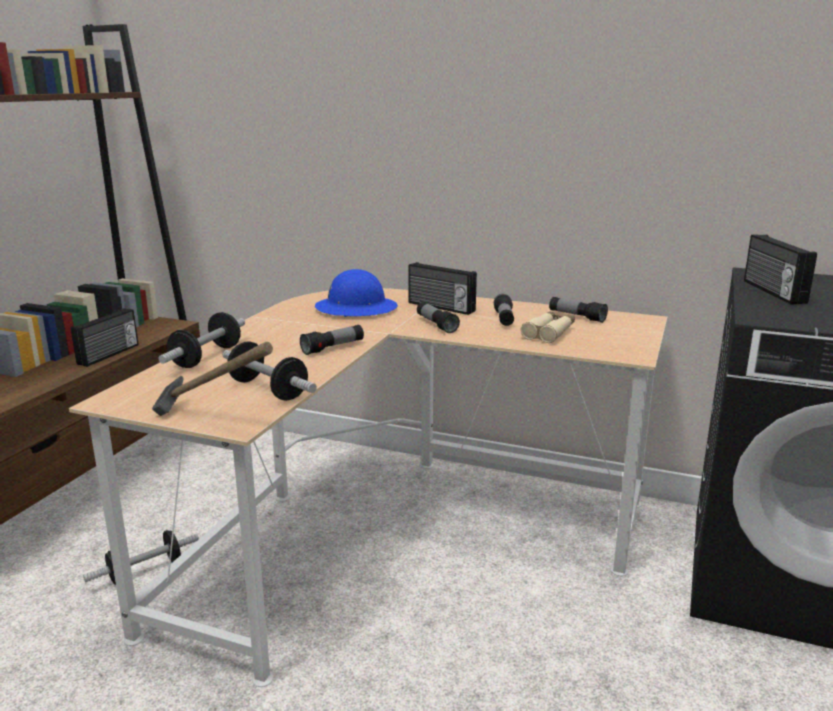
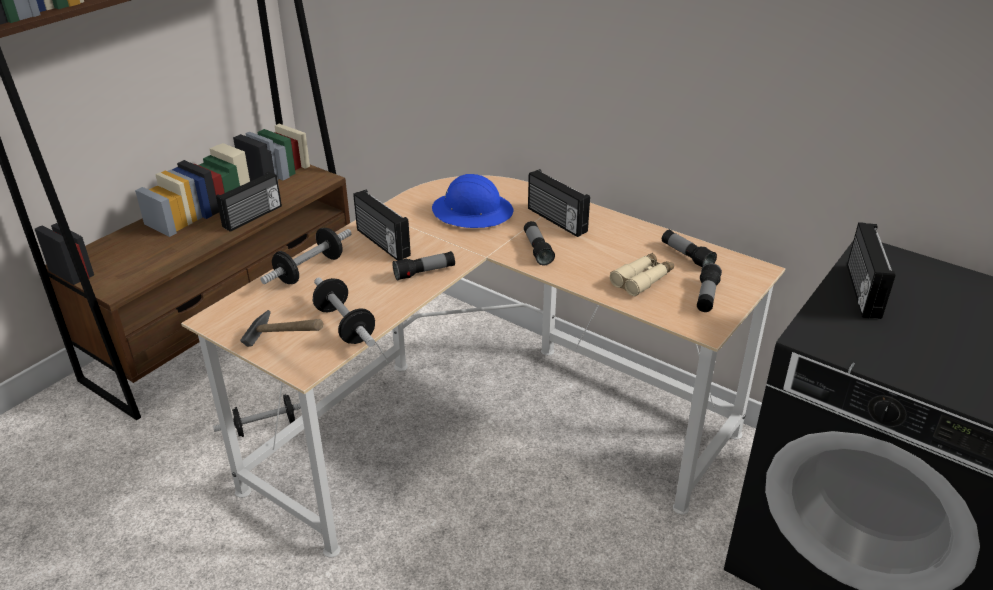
camera: 15 degrees right, 15 degrees up
flashlight [494,294,514,326] -> flashlight moved to [697,263,722,312]
none -> radio [353,190,411,261]

